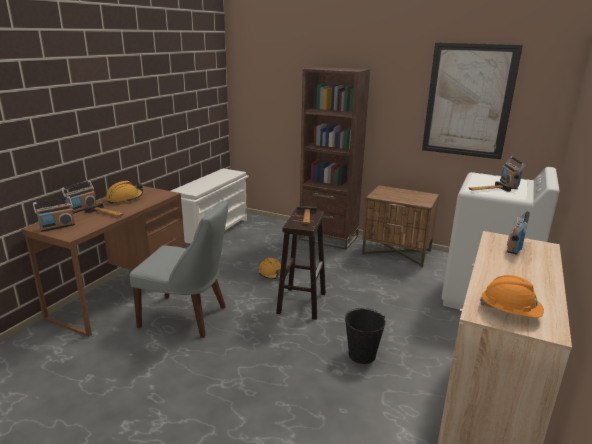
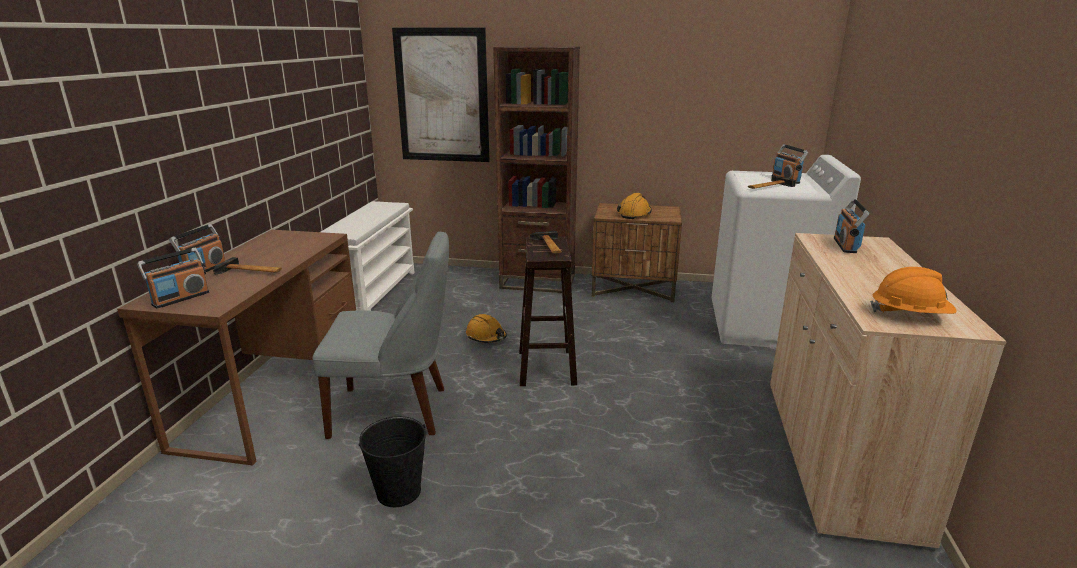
camera: 15 degrees left, 0 degrees up
orange hard hat [105,181,143,204] -> orange hard hat moved to [617,193,652,219]
black bucket [345,308,386,364] -> black bucket moved to [359,416,426,507]
picture [422,43,523,159] -> picture moved to [392,27,490,162]

